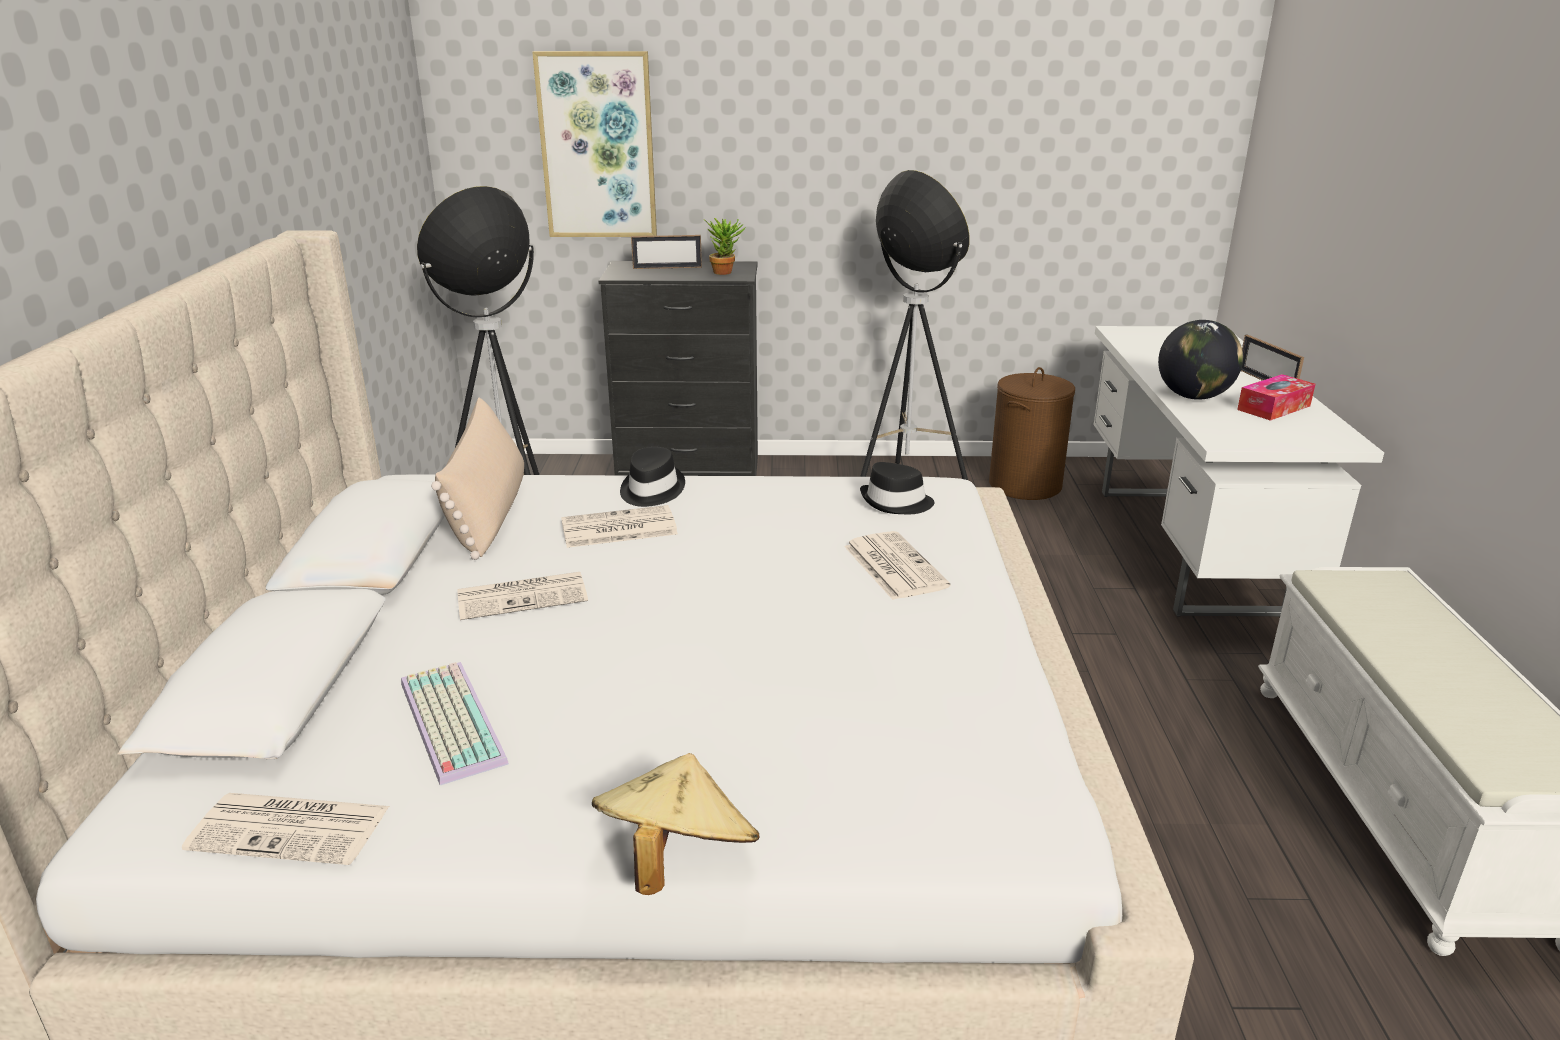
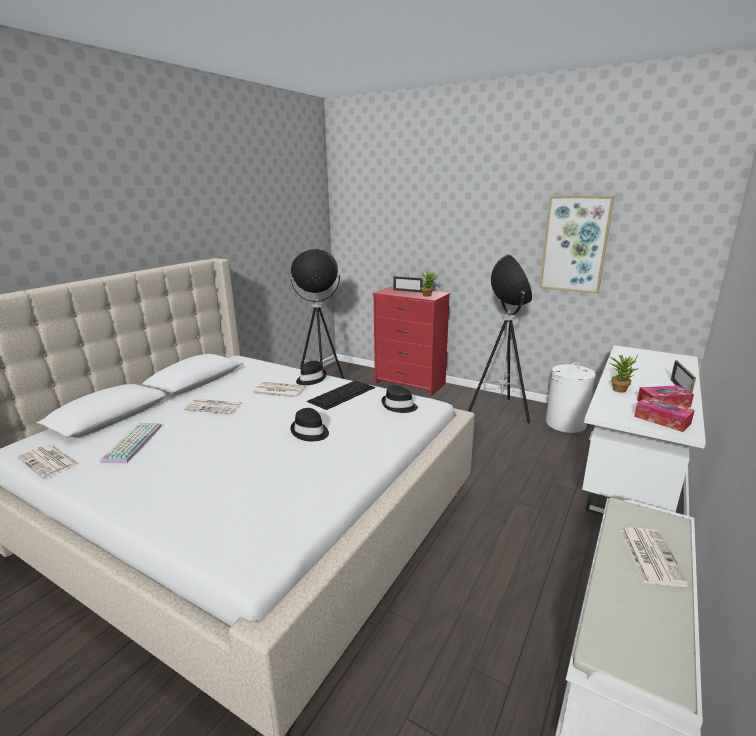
camera: 30 degrees right, 5 degrees down
beige pillow [431,398,524,560] -> none
picture [532,51,657,237] -> picture moved to [539,196,614,294]
beige hat [592,753,760,895] -> none
black dresser [598,261,758,476] -> red dresser [373,287,450,396]
newspaper [844,531,951,600] -> newspaper moved to [620,527,689,587]
brown laundry basket [989,367,1075,500] -> white laundry basket [546,362,596,433]
globe [1158,320,1243,400] -> potted plant [610,355,639,393]
none -> black hat [290,408,329,441]
none -> keyboard [307,380,375,410]
none -> tissue box [634,396,695,432]

